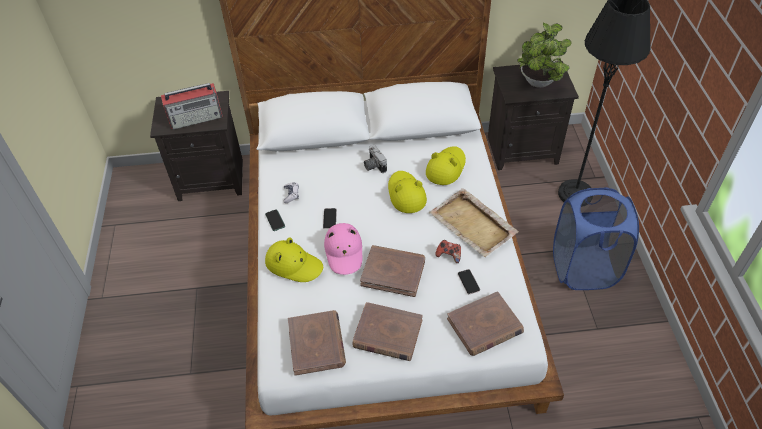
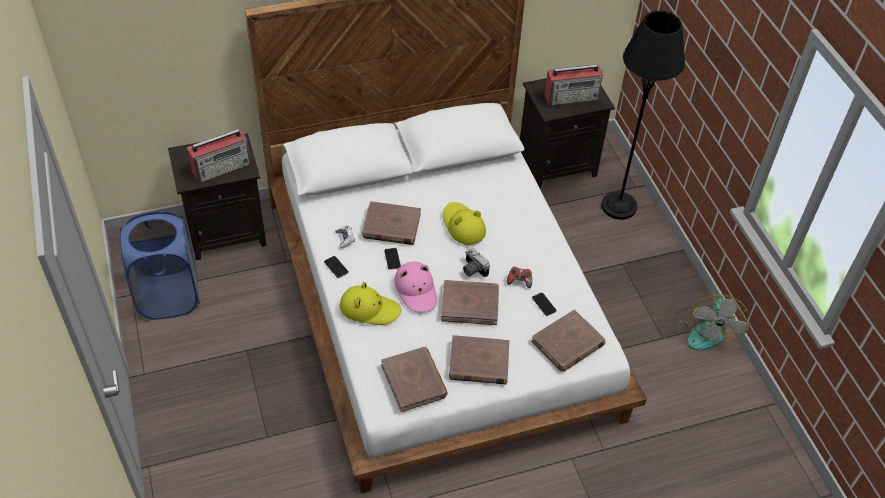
camera: 15 degrees left, 0 degrees up
camera [364,145,387,173] -> camera moved to [463,247,490,277]
yellow hat [426,146,466,185] -> none
beige tray [429,188,519,257] -> none
potted plant [517,23,572,88] -> radio [544,65,603,105]
blue laundry basket [553,187,639,290] -> blue laundry basket moved to [120,211,200,320]
none -> brown book [362,201,421,245]
none -> fan [675,294,751,350]

